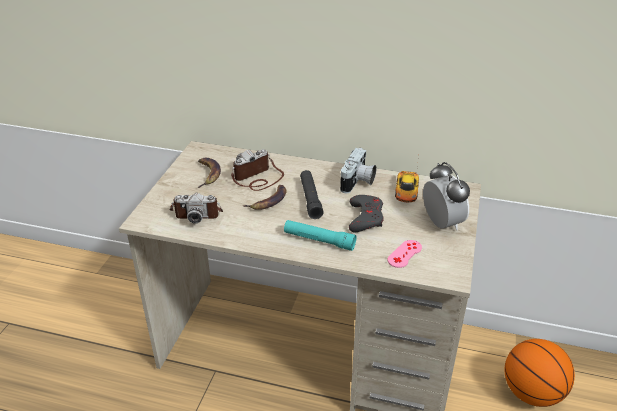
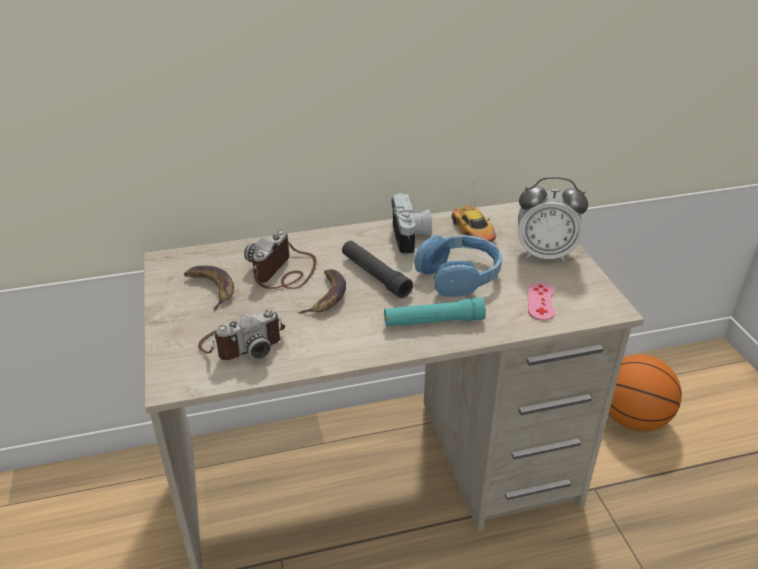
camera: 30 degrees left, 0 degrees up
grey game controller [349,195,384,232] -> blue headphones [414,235,502,297]
alarm clock [423,162,470,230] -> alarm clock turned 150 degrees clockwise [518,177,588,262]

